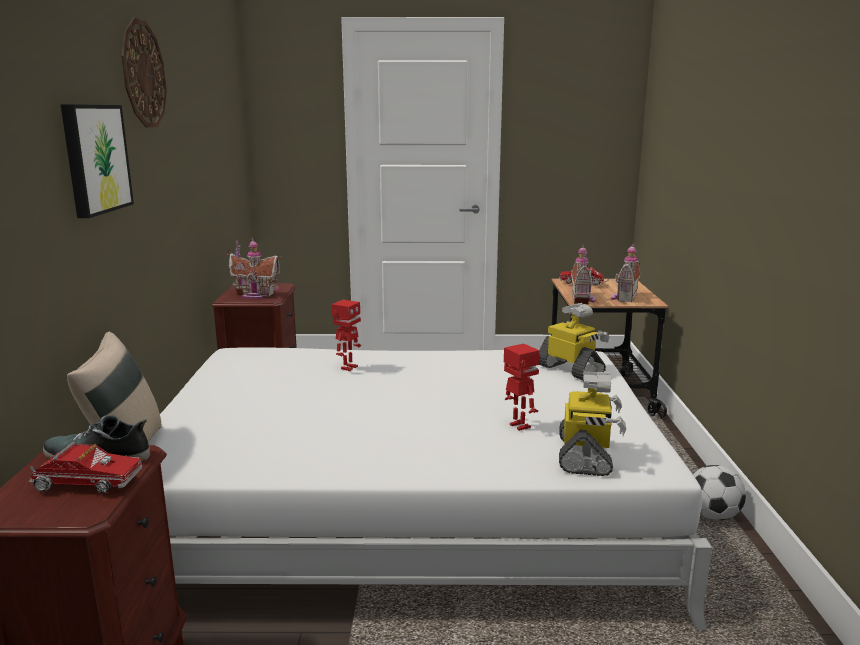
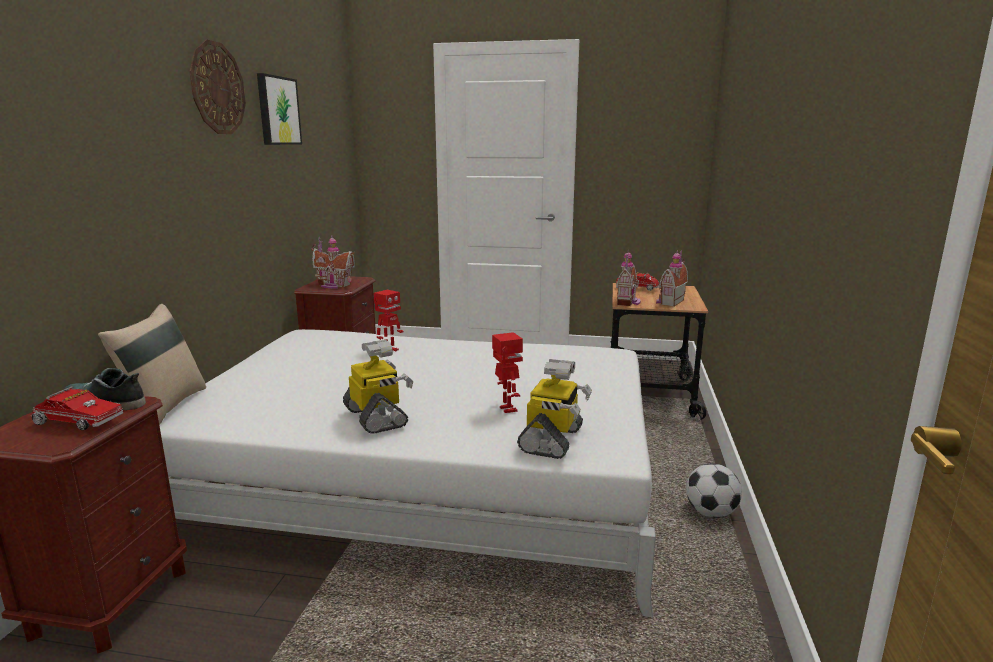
camera: 10 degrees right, 0 degrees up
picture [61,104,134,218] -> picture moved to [257,73,302,145]
toy robot [539,303,610,381] -> toy robot moved to [343,339,413,434]

